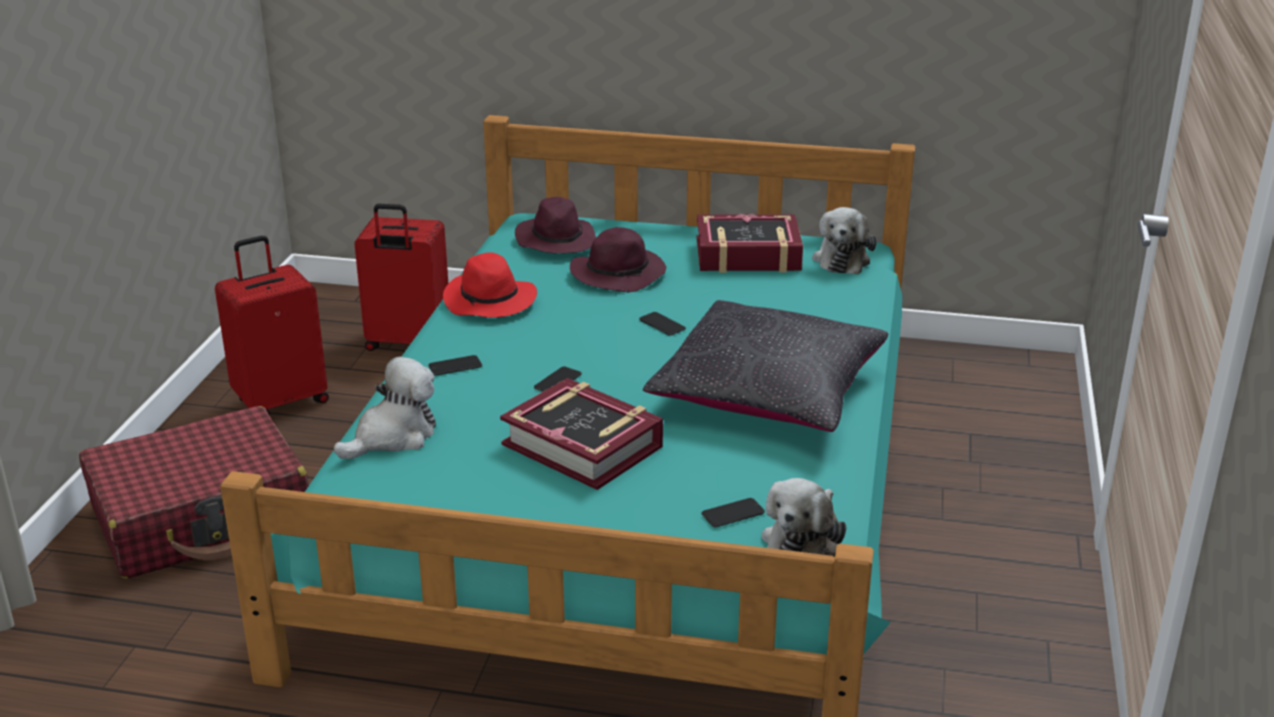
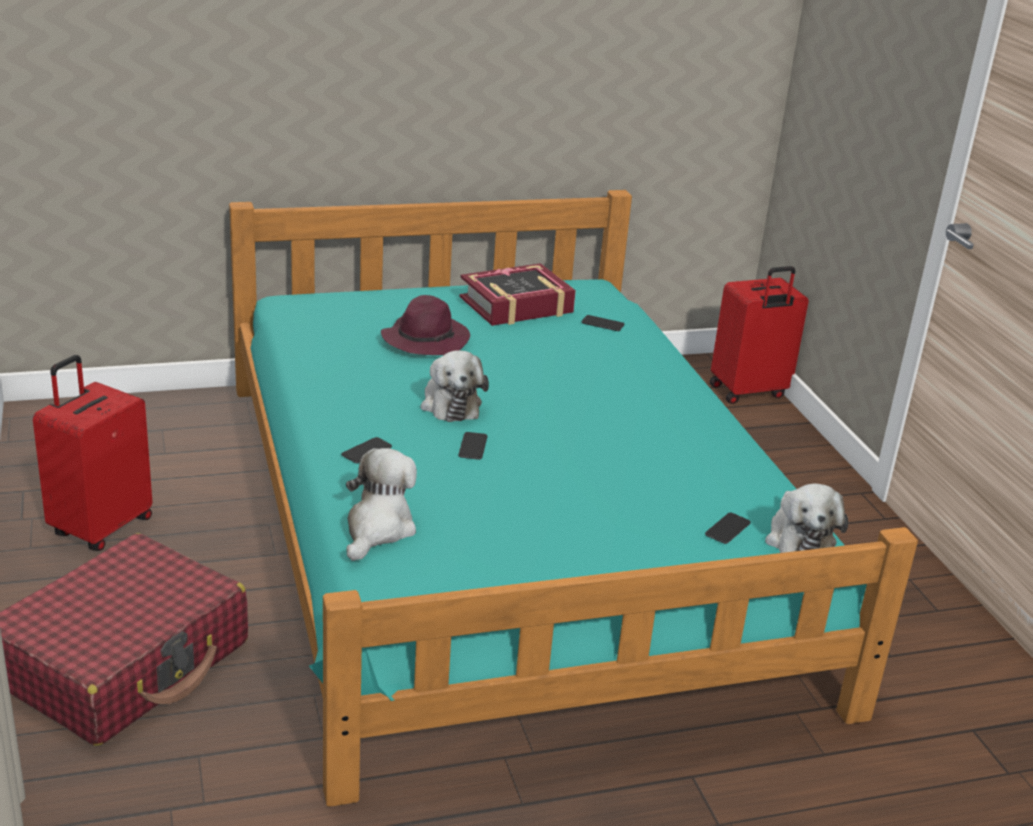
camera: 30 degrees left, 0 degrees up
red suitcase [354,204,448,351] -> red suitcase moved to [710,266,809,404]
red hat [443,252,537,318] -> none
book [500,378,663,490] -> none
purple hat [515,197,596,253] -> none
phone [639,312,686,336] -> phone moved to [581,315,625,331]
black pillow [643,300,888,432] -> none
plush toy [812,207,877,275] -> plush toy moved to [420,350,489,422]

